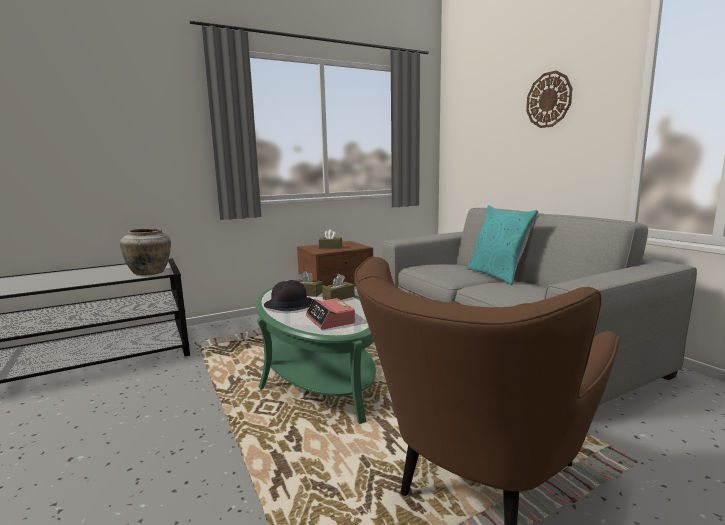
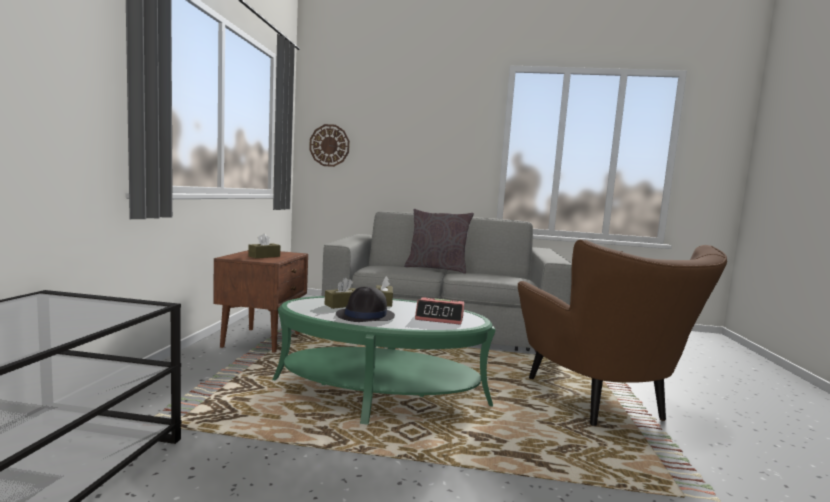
camera: 55 degrees left, 5 degrees down
beige vase [120,229,171,276] -> none
turquoise pillow [466,205,538,285] -> grey pillow [404,209,474,274]
wall clock [526,71,572,128] -> wall clock moved to [309,124,350,167]

